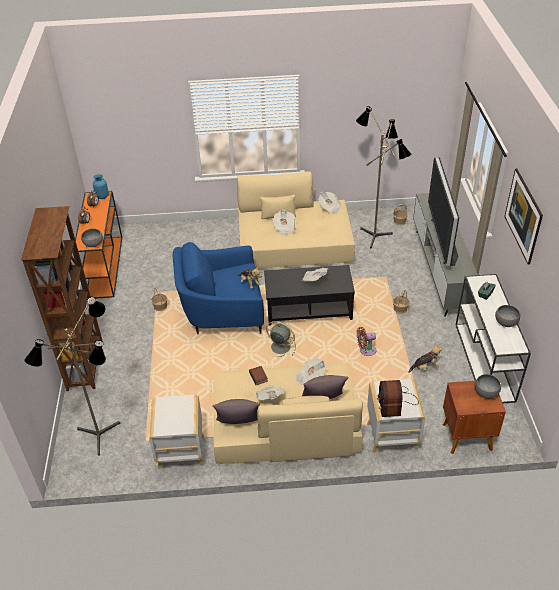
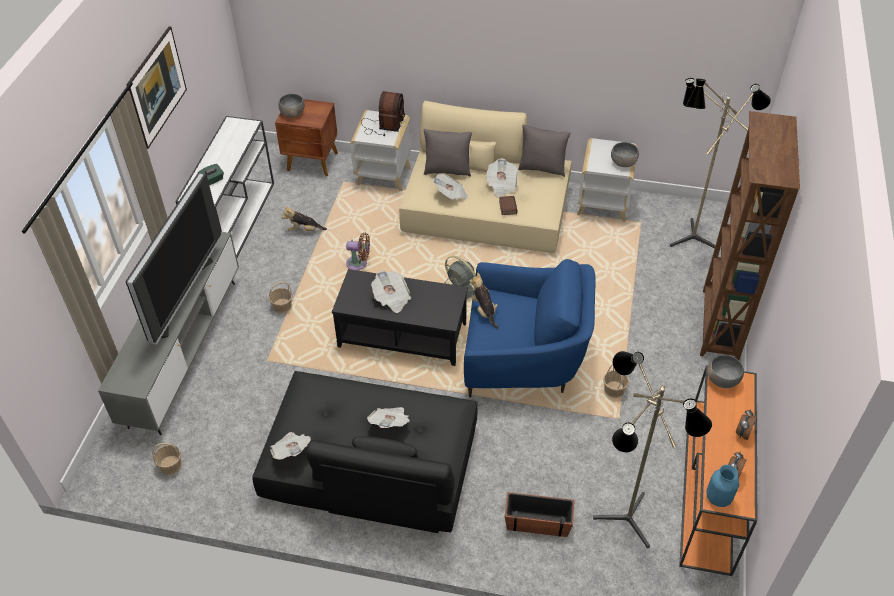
camera: 165 degrees left, 5 degrees up
beige sofa [237,171,355,269] -> black sofa [252,371,478,533]
floor lamp [356,106,412,249] -> floor lamp moved to [593,351,712,548]
grey bowl [495,305,520,327] -> grey bowl moved to [611,142,639,167]
none -> planter [505,492,574,537]

